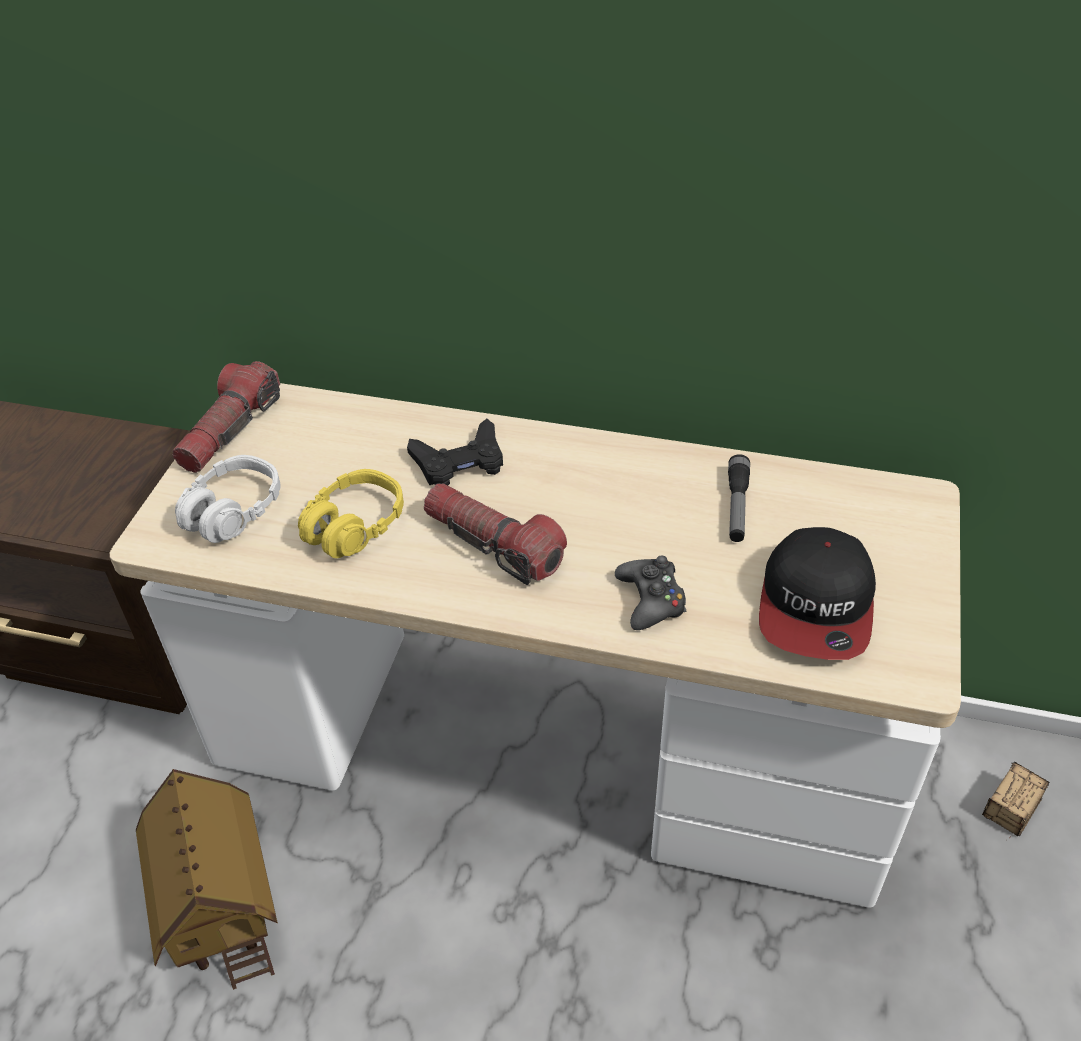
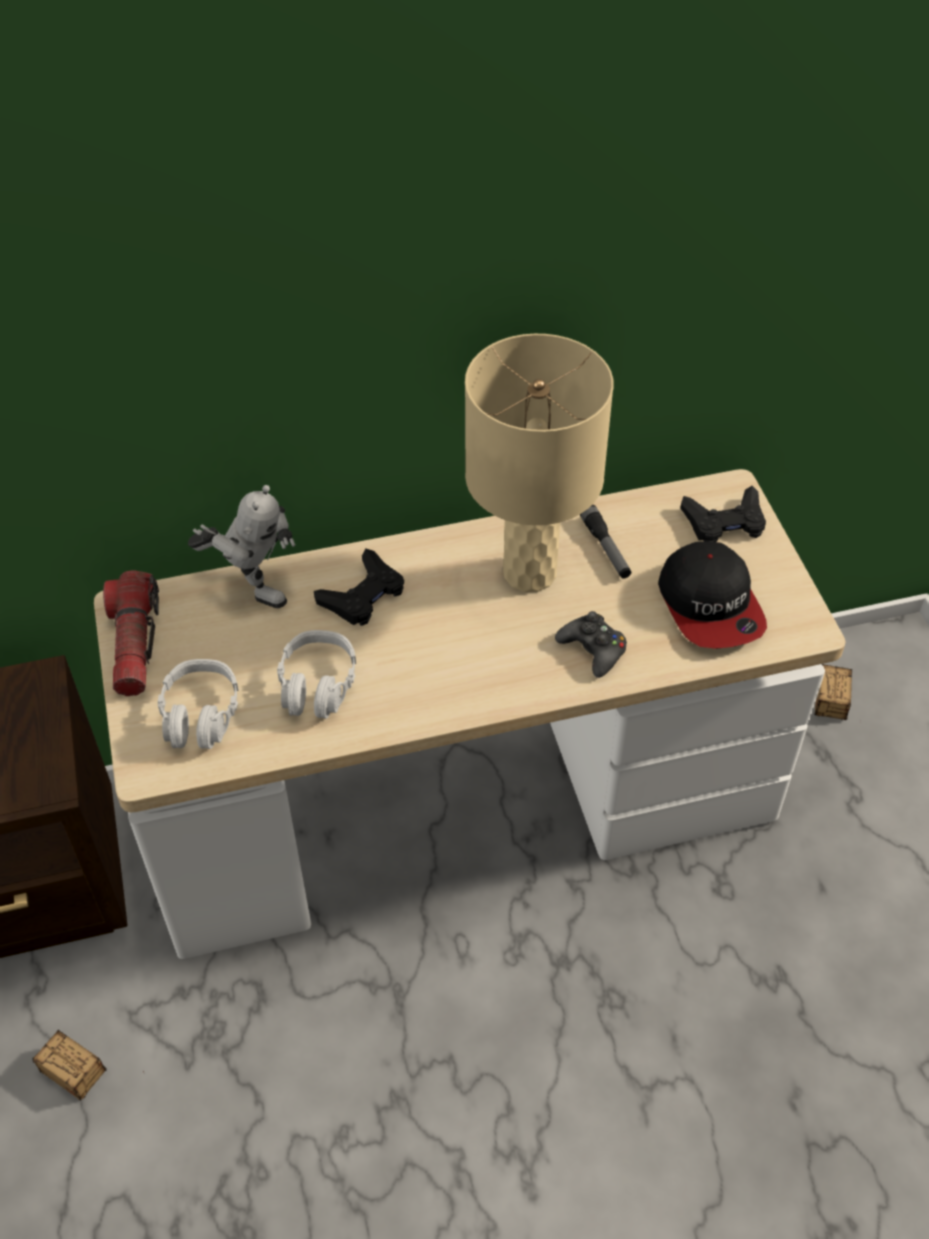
camera: 30 degrees left, 5 degrees up
toy house [136,769,278,990] -> none
yellow headphones [298,469,404,558] -> grey headphones [277,630,356,719]
flashlight [424,483,567,585] -> none
none -> storage box [32,1030,144,1101]
none -> toy robot [188,485,295,608]
none -> beige table lamp [465,334,614,592]
none -> black game controller [680,486,766,542]

